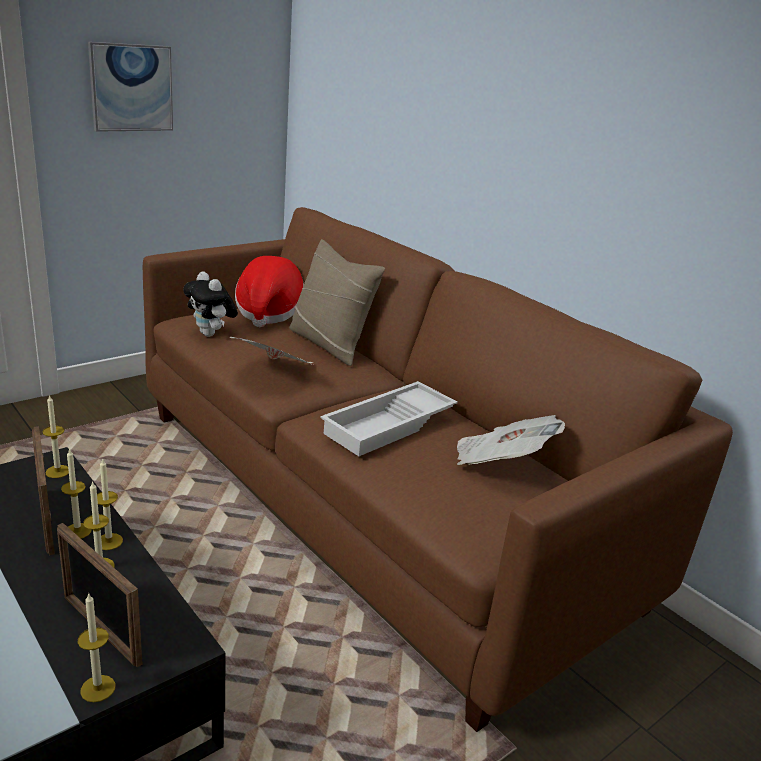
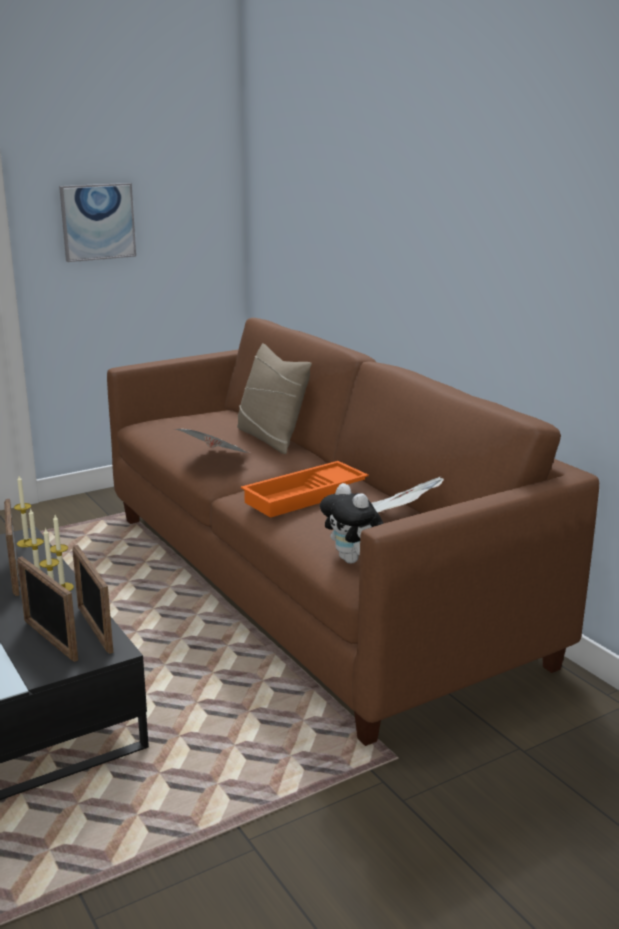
camera: 10 degrees right, 5 degrees down
candle [78,592,115,702] -> none
plush toy [183,271,238,337] -> plush toy moved to [320,483,384,564]
hat [235,256,304,327] -> none
white tray [320,381,458,456] -> orange tray [241,461,369,518]
none -> picture frame [72,545,113,654]

